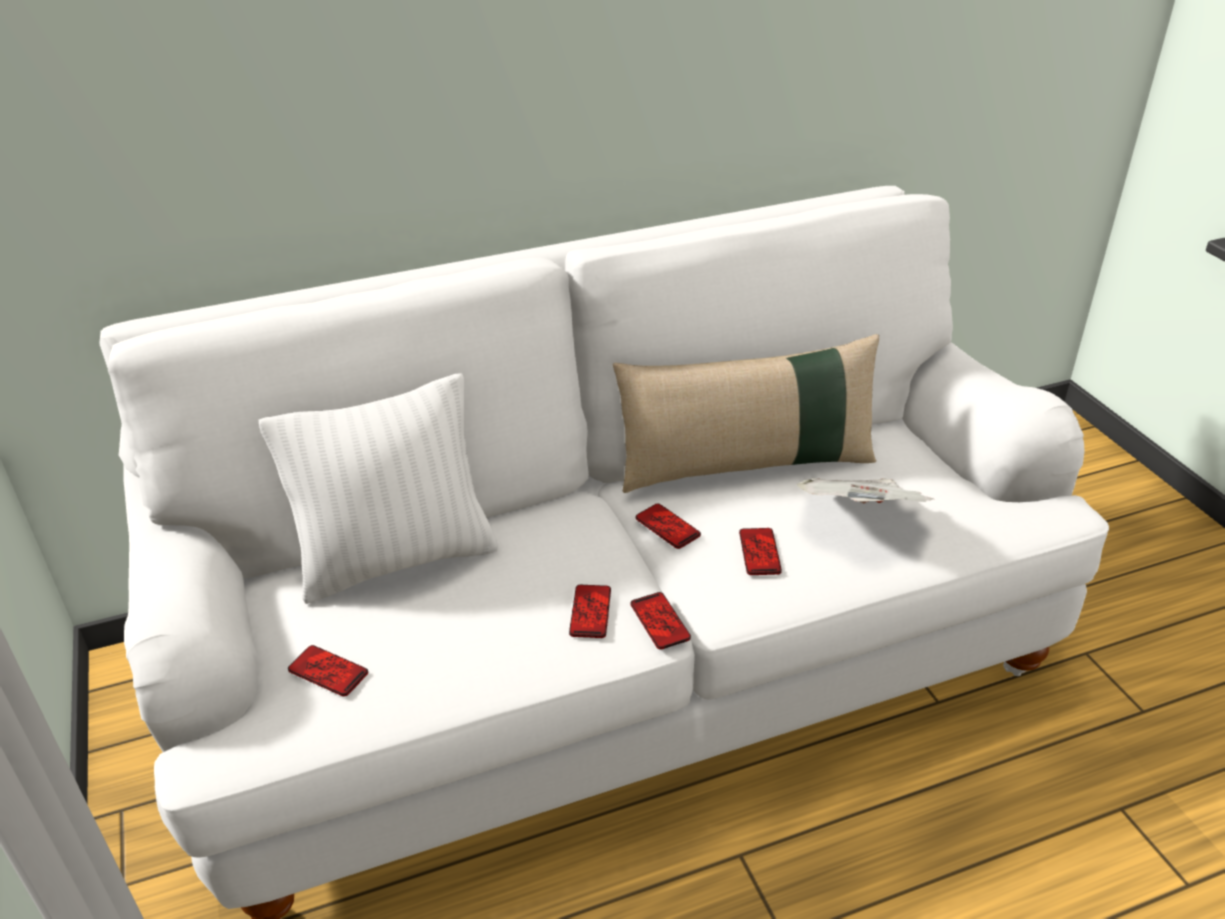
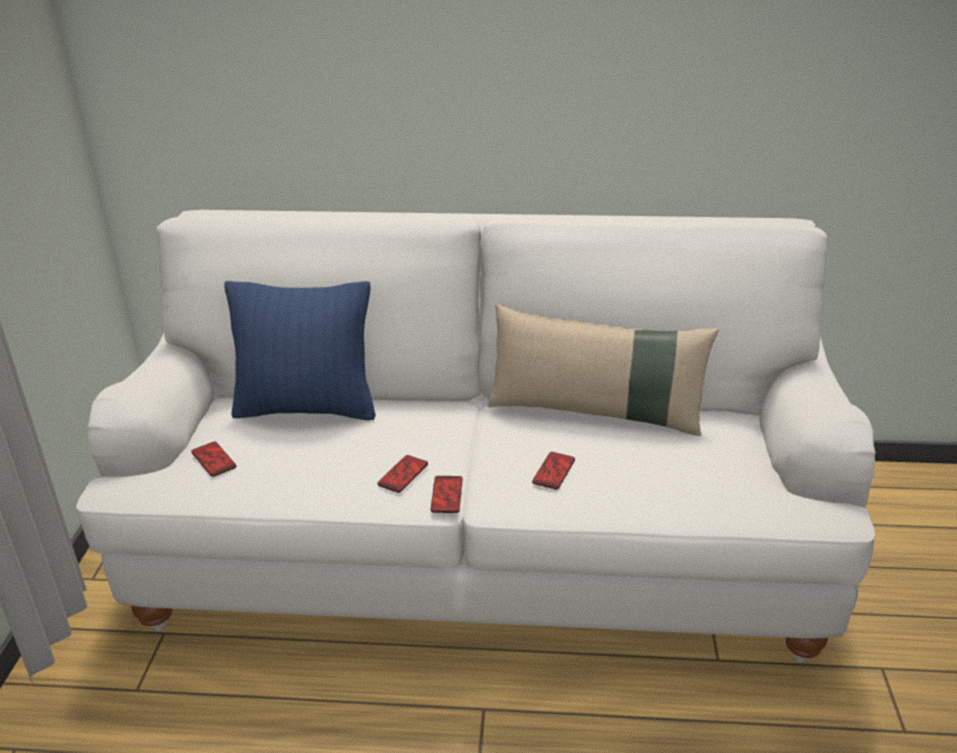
camera: 25 degrees right, 5 degrees down
white pillow [258,373,498,604] -> blue pillow [224,281,376,420]
phone [636,503,701,549] -> none
newspaper [796,478,936,503] -> none

